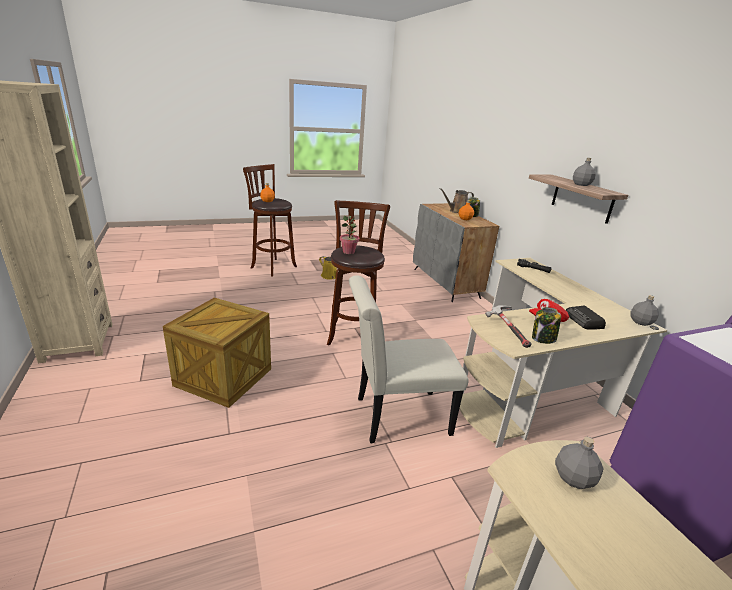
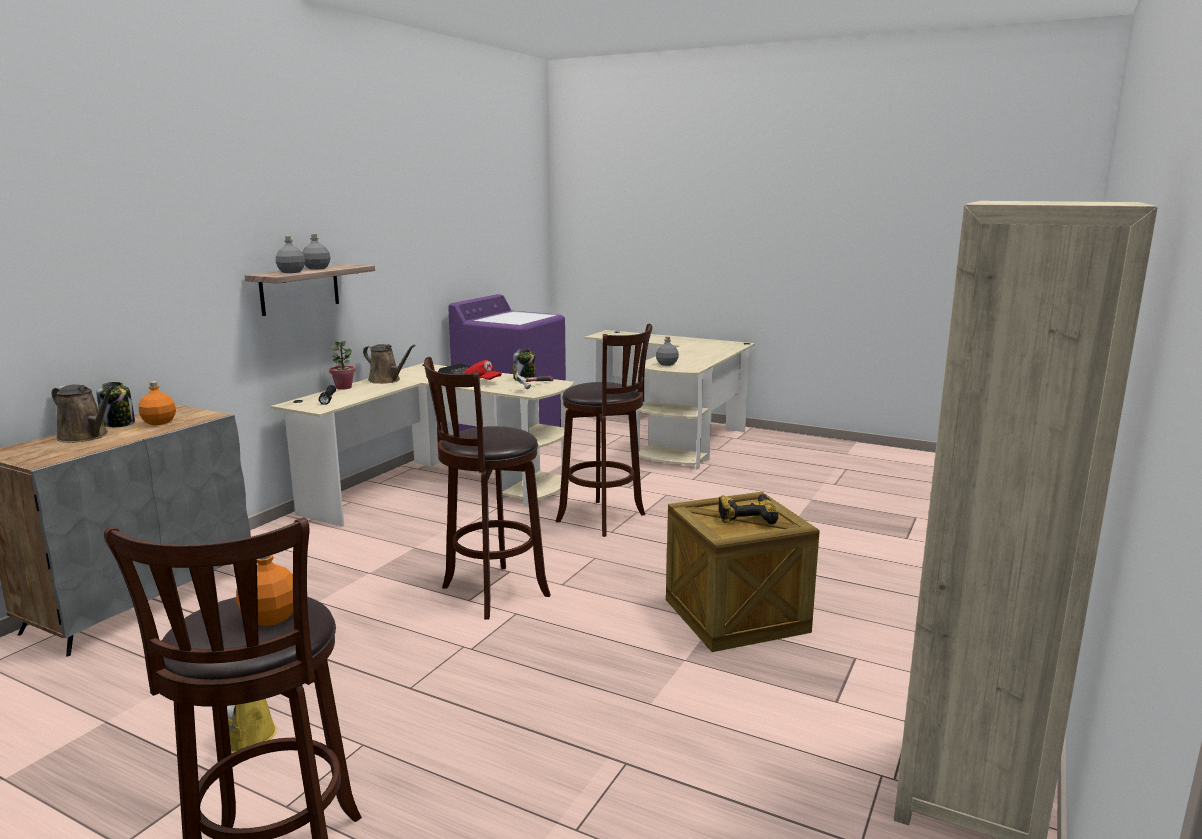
camera: 130 degrees left, 10 degrees down
potted plant [340,216,359,254] -> potted plant moved to [329,341,355,390]
white chair [349,275,469,443] -> brown stool [556,324,652,537]
grey bottle [630,295,659,326] -> grey bottle moved to [276,236,305,273]
none -> brown watering can [363,344,416,384]
none -> power drill [719,494,779,525]

